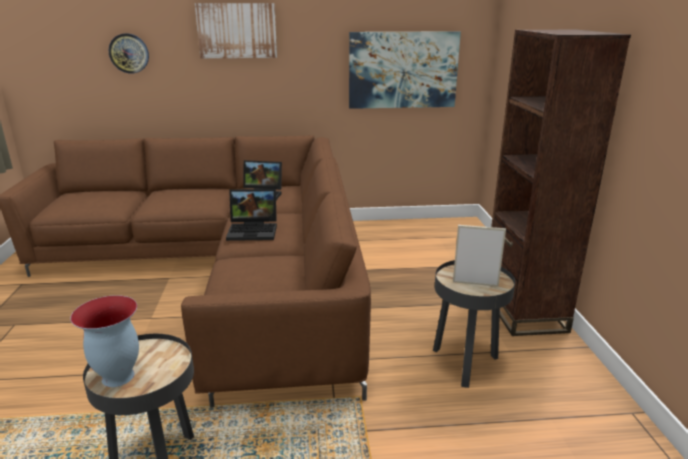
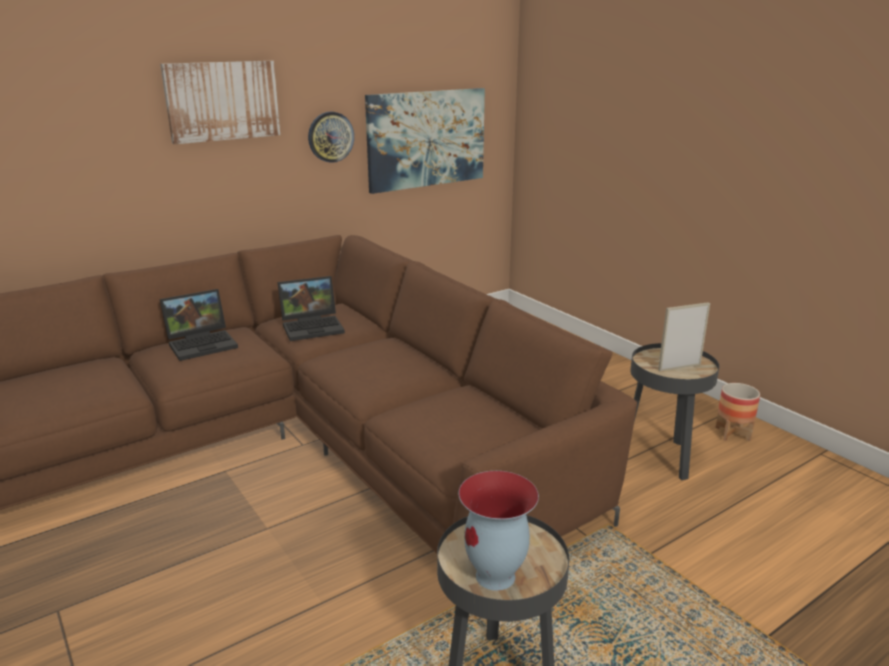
camera: 30 degrees left, 0 degrees up
wall clock [109,33,149,74] -> wall clock moved to [308,111,354,163]
laptop [226,189,277,241] -> laptop moved to [160,289,238,361]
brown bookcase [491,30,631,336] -> none
none -> planter [715,383,760,442]

